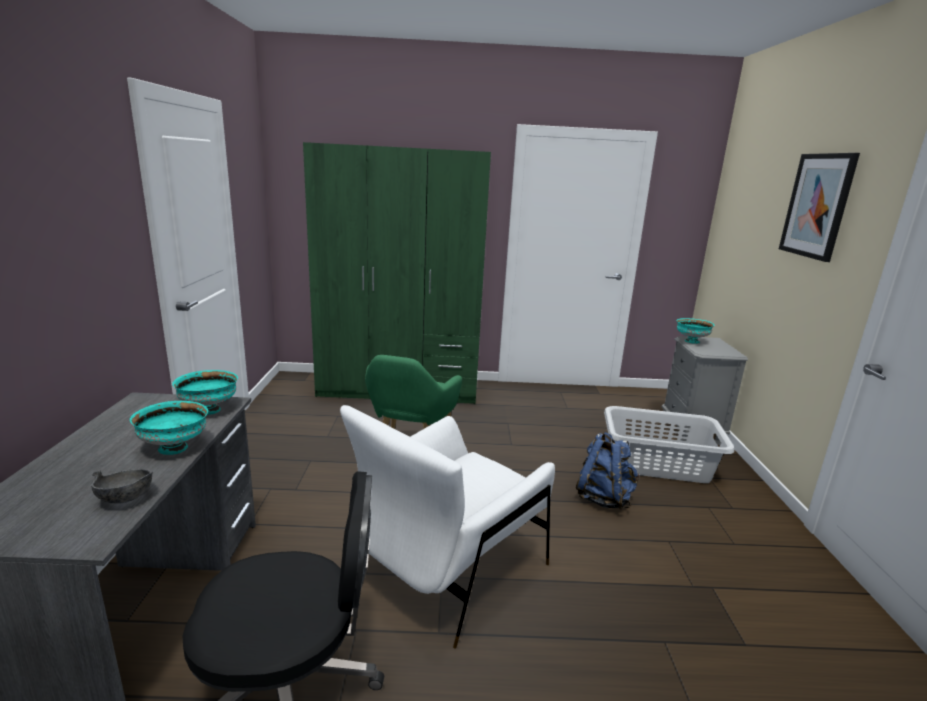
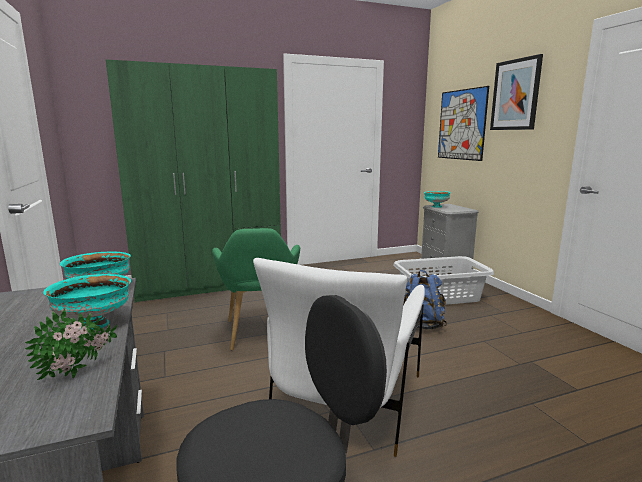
camera: 20 degrees left, 5 degrees down
grey bowl [91,469,153,504] -> potted plant [25,309,117,380]
none -> picture [438,86,489,161]

